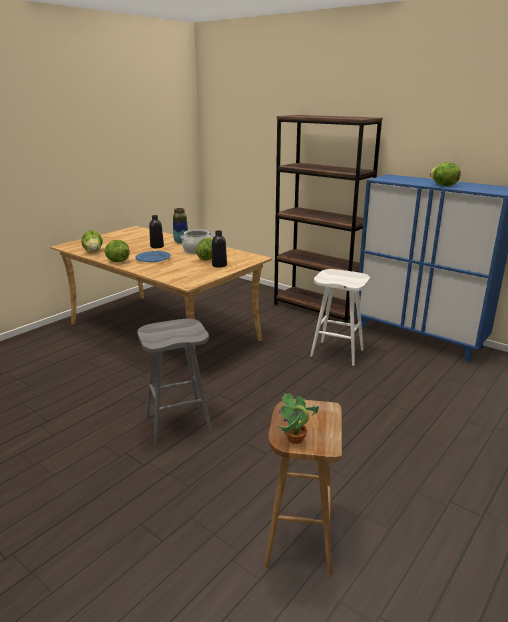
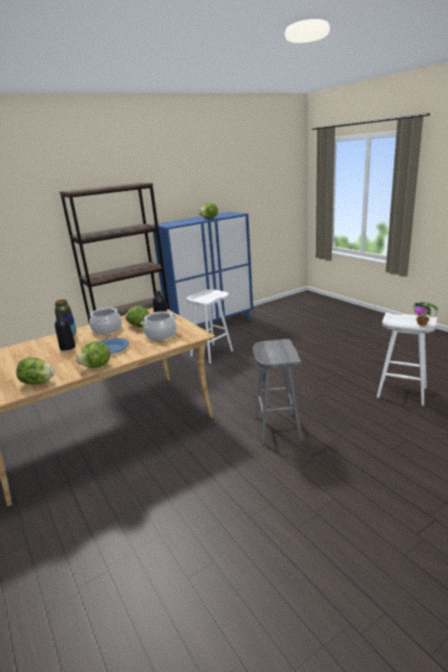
camera: 70 degrees left, 0 degrees up
brown stool [264,399,342,576] -> white stool [377,312,437,406]
none -> cooking pot [141,311,177,340]

